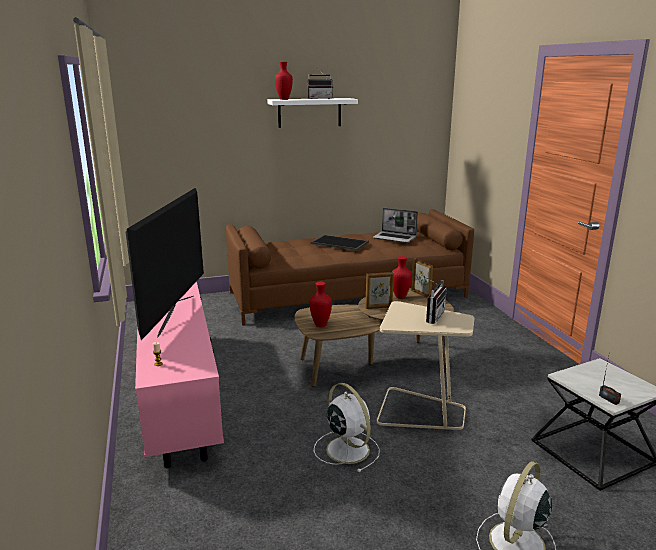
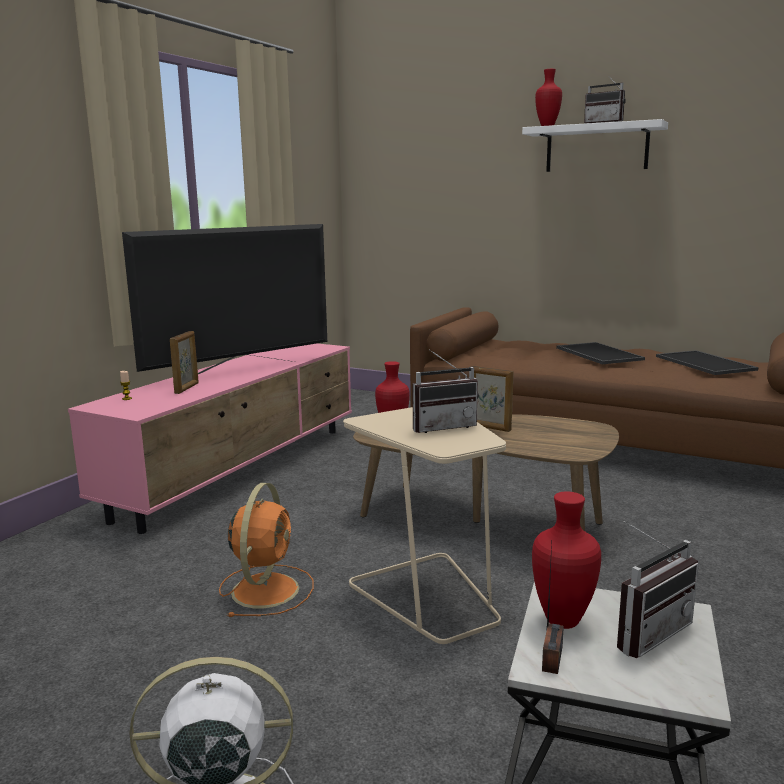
camera: 45 degrees right, 5 degrees down
white fan [314,383,380,472] -> orange fan [219,483,313,617]
laptop [373,208,418,243] -> tray [656,350,759,375]
red vase [392,256,412,299] -> red vase moved to [532,491,601,629]
picture frame [412,259,433,299] -> picture frame moved to [170,331,199,394]
none -> radio [617,521,699,658]

